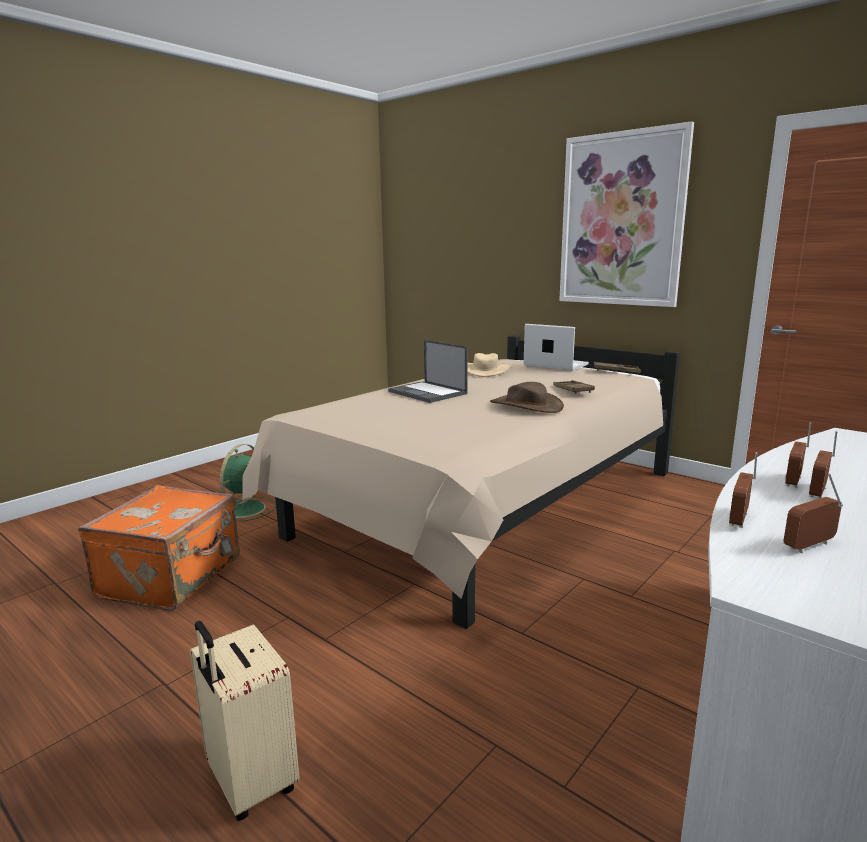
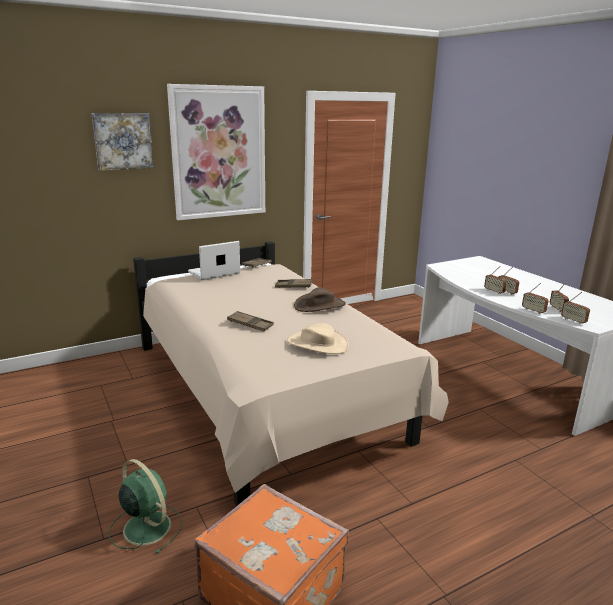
camera: 70 degrees left, 5 degrees up
beige suitcase [190,621,300,821] -> none
laptop [388,340,468,403] -> brown tray [227,311,274,331]
beige hat [468,353,511,377] -> beige hat moved to [287,323,349,354]
none -> picture [92,113,154,171]
none -> radio [561,292,590,324]

